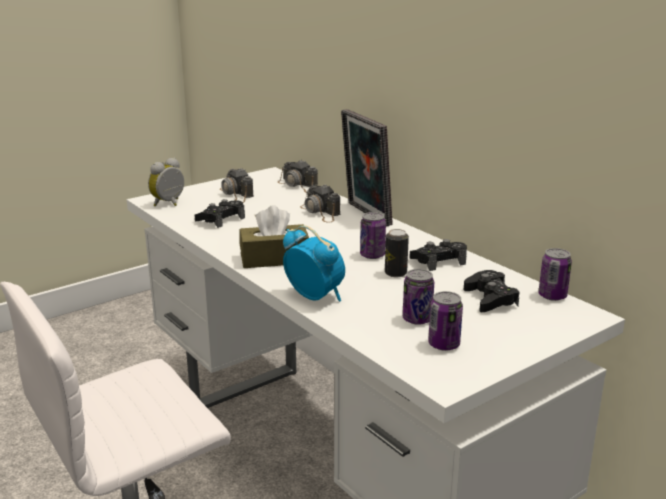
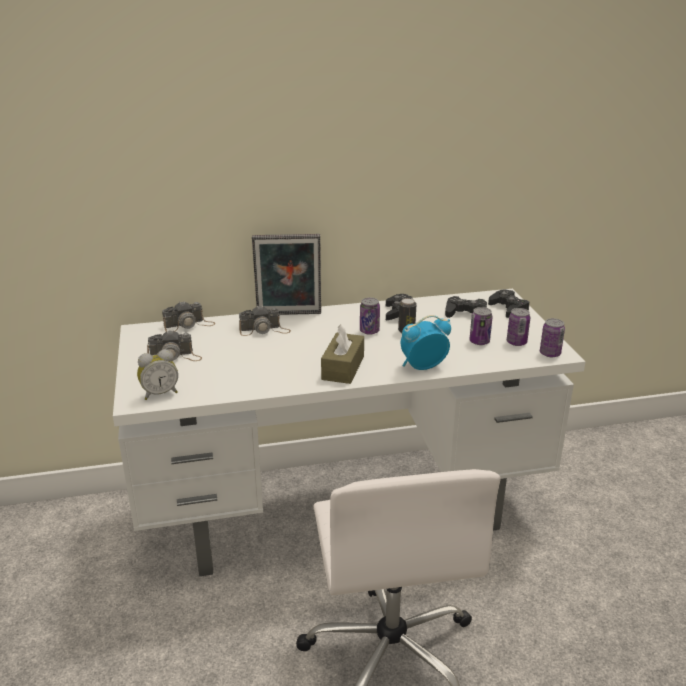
camera: 65 degrees left, 5 degrees up
alarm clock [148,158,184,207] -> alarm clock turned 90 degrees counterclockwise [137,349,178,400]
black game controller [195,199,245,228] -> black game controller moved to [488,290,529,318]
can [538,248,572,301] -> can moved to [540,318,565,357]

